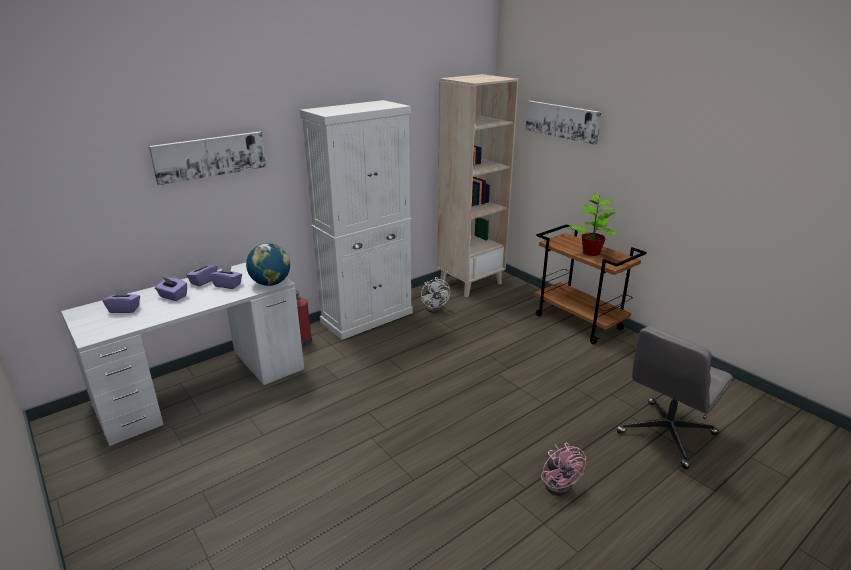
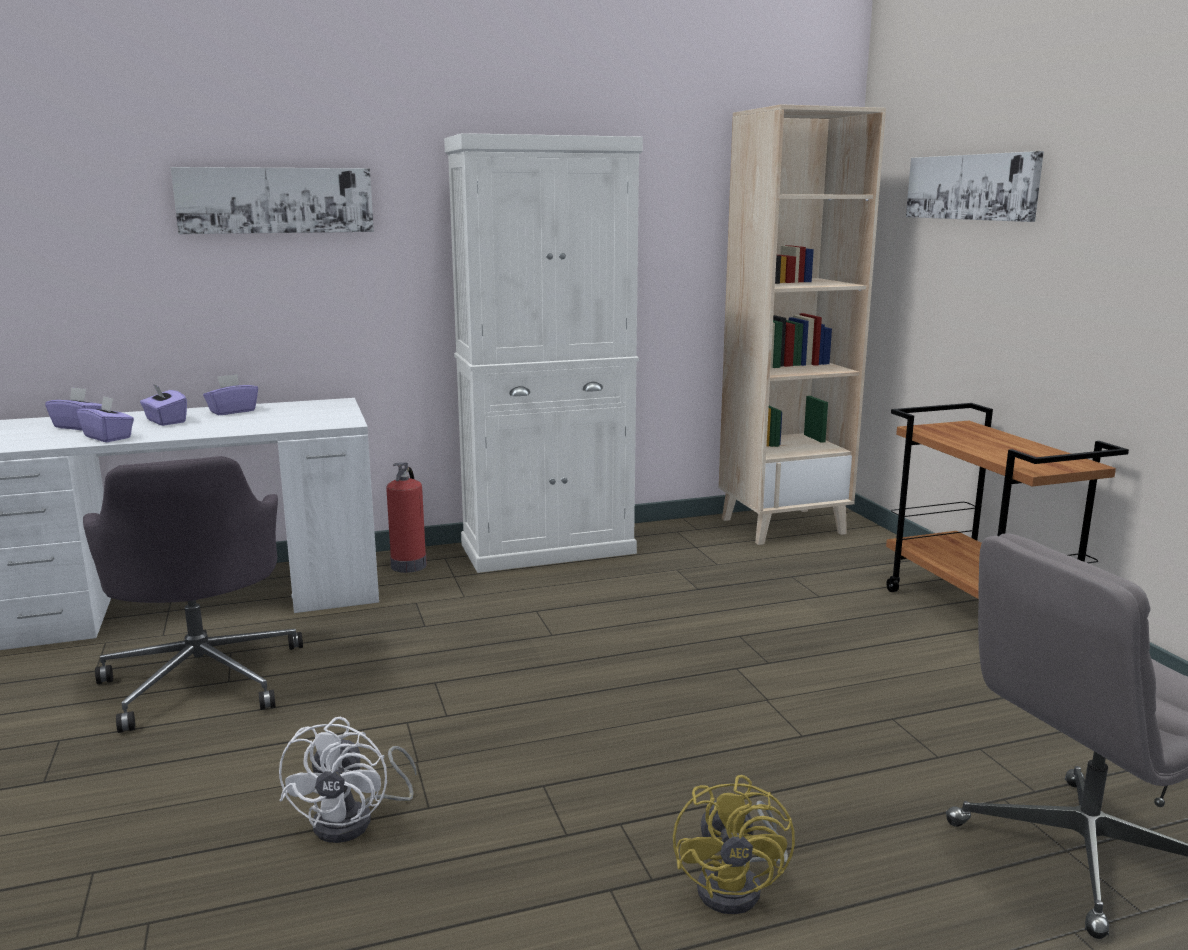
camera: 20 degrees right, 10 degrees down
purple tissue box [210,265,242,289] -> purple tissue box moved to [76,396,134,442]
globe [246,243,290,286] -> none
white fan [421,277,450,313] -> white fan moved to [279,717,417,843]
pink fan [541,443,586,496] -> yellow fan [673,775,795,914]
potted plant [567,194,617,256] -> none
none -> grey office chair [83,456,303,733]

